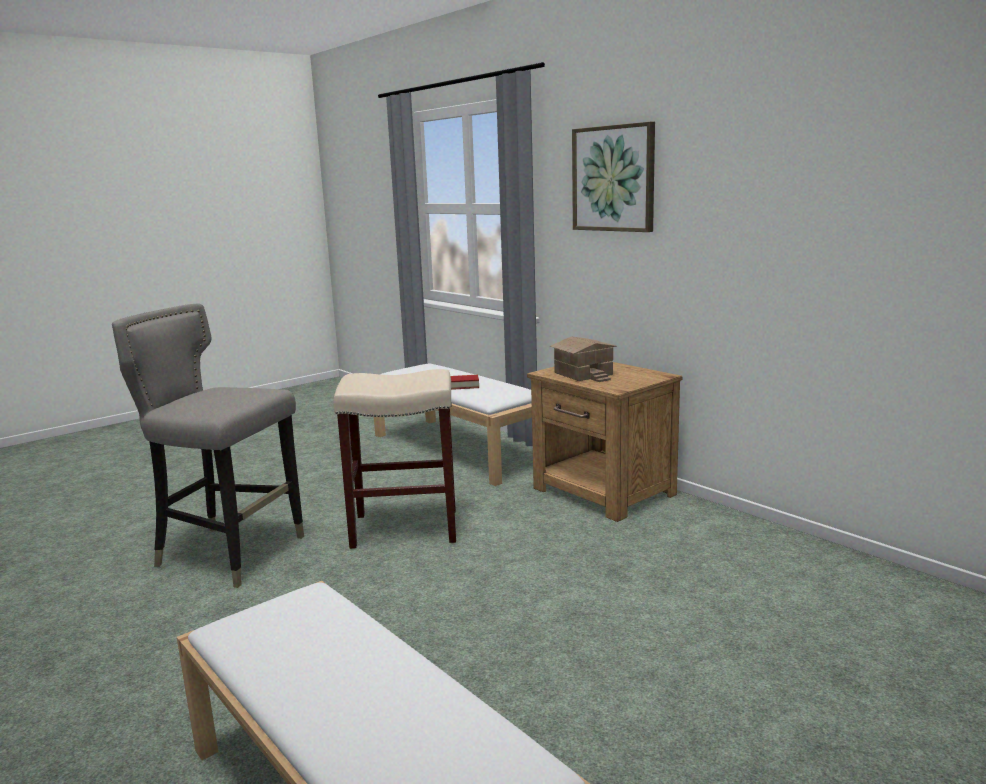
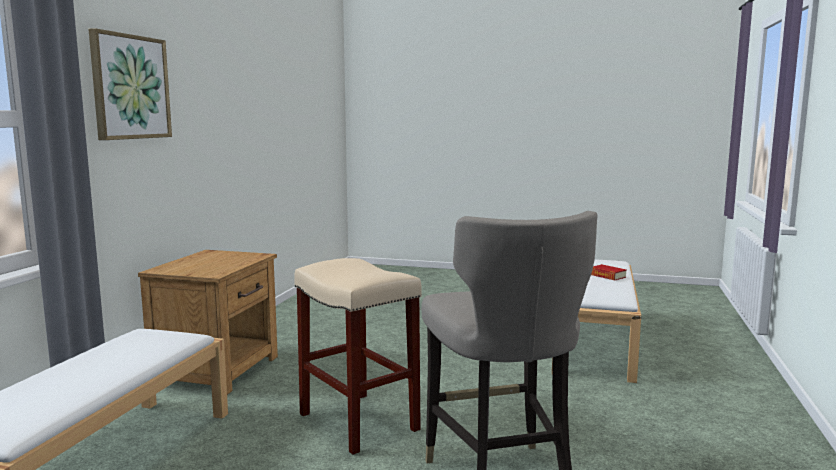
camera: 125 degrees left, 5 degrees down
book [451,375,479,390] -> book moved to [591,264,626,280]
toy house [550,336,617,382] -> none

